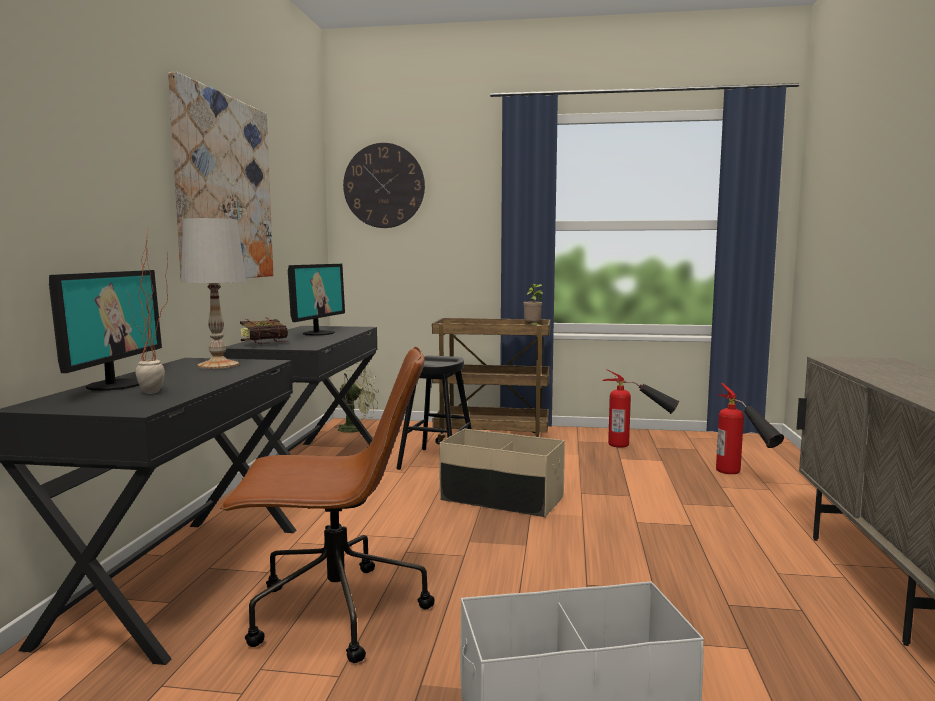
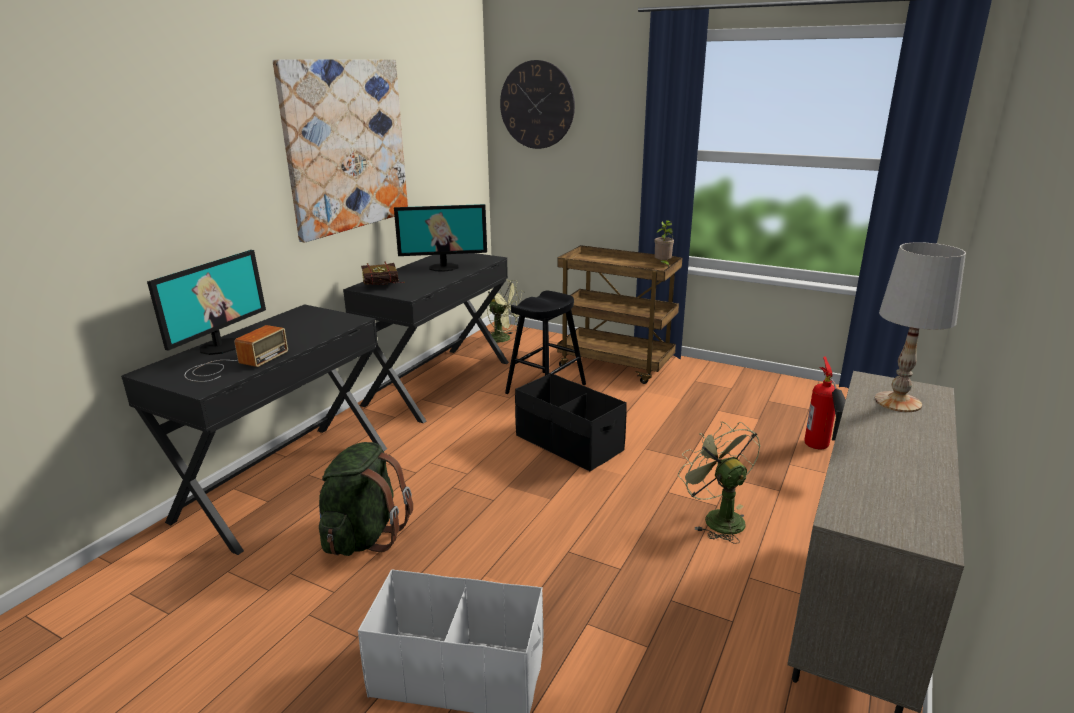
camera: 20 degrees right, 15 degrees up
potted plant [128,230,168,394] -> radio [185,325,288,382]
white table lamp [181,218,246,369] -> white table lamp moved to [875,242,966,412]
brown office chair [220,347,435,663] -> green backpack [319,442,413,556]
monitor [288,264,345,336] -> monitor turned 45 degrees clockwise [394,204,487,272]
beige storage box [439,429,565,517] -> black storage box [515,373,627,471]
fire extinguisher [602,369,679,448] -> none
none -> green fan [678,421,761,544]

